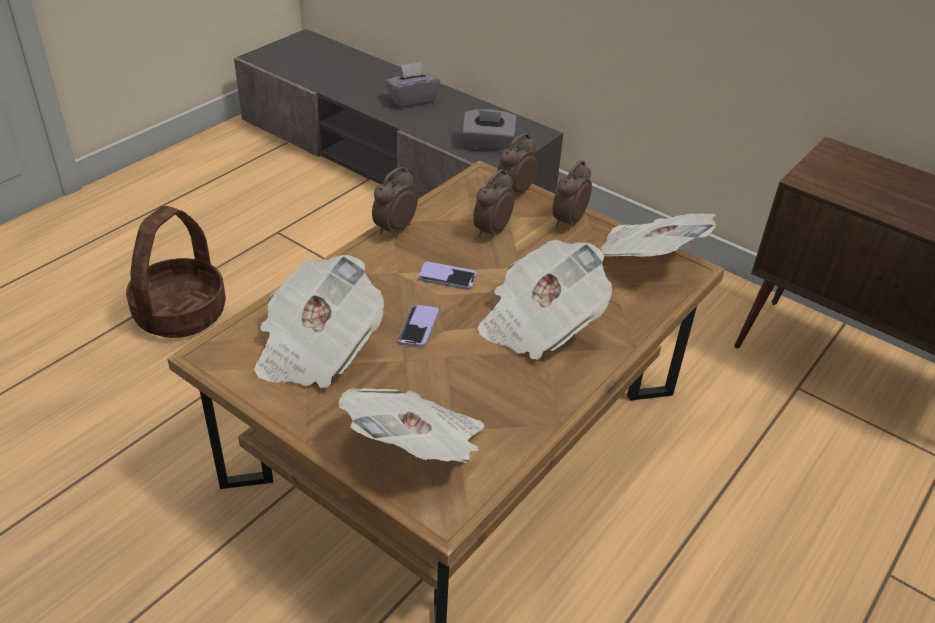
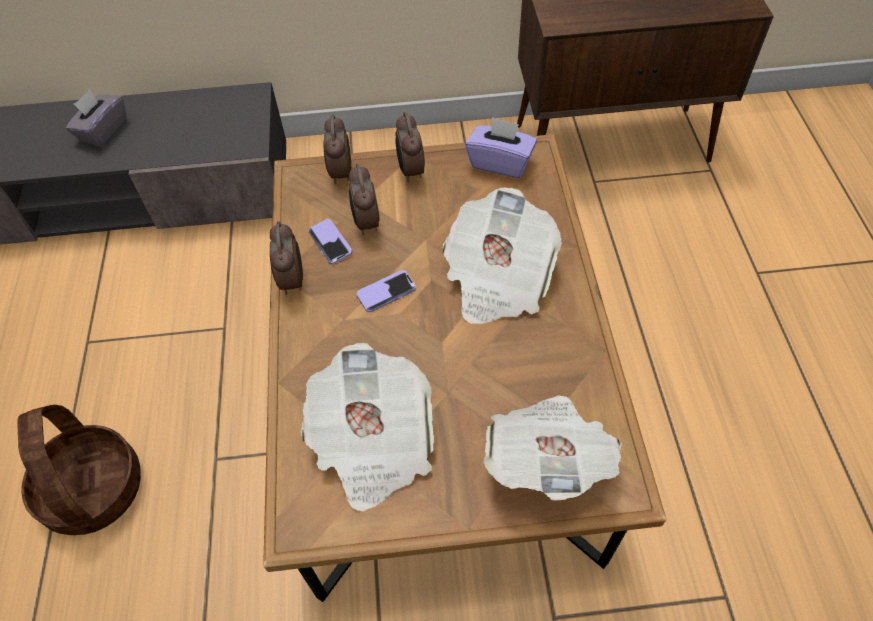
camera: 40 degrees left, 15 degrees up
phone [398,305,439,347] -> phone moved to [308,219,352,264]
grey tissue box [463,109,516,151] -> none
newspaper [600,213,716,257] -> purple tissue box [465,117,537,178]

